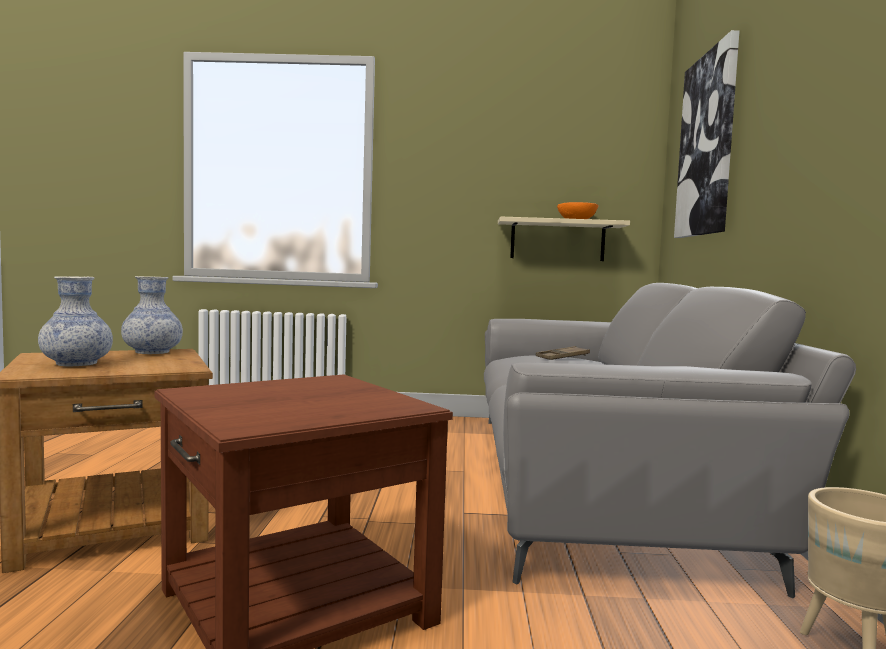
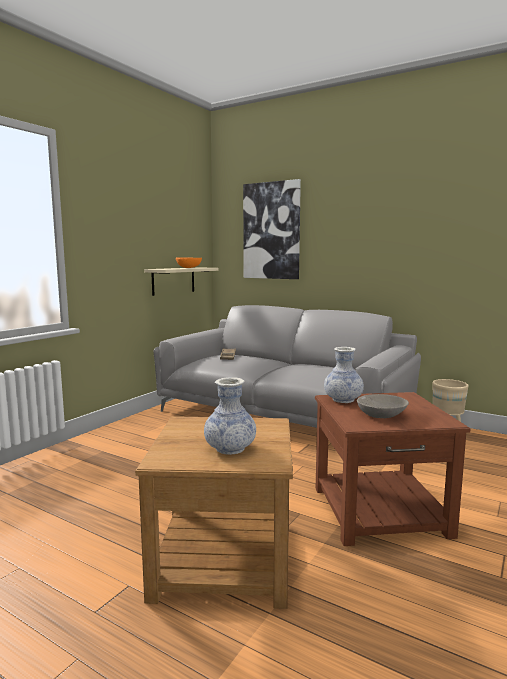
camera: 60 degrees left, 5 degrees up
vase [121,276,183,354] -> vase moved to [324,347,364,403]
none -> grey bowl [357,394,409,418]

